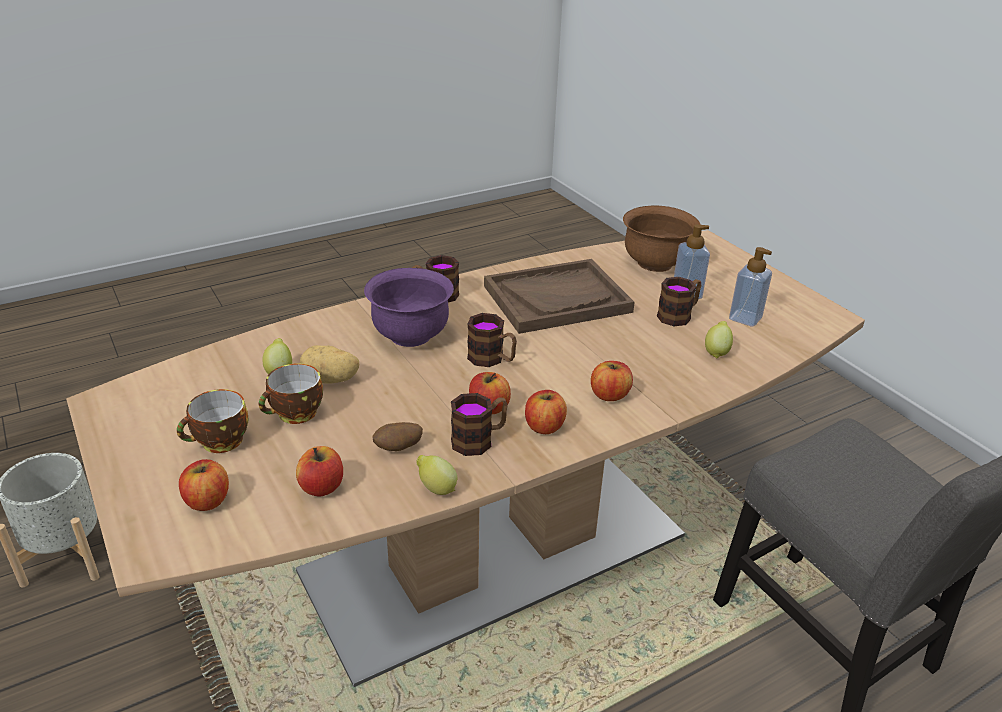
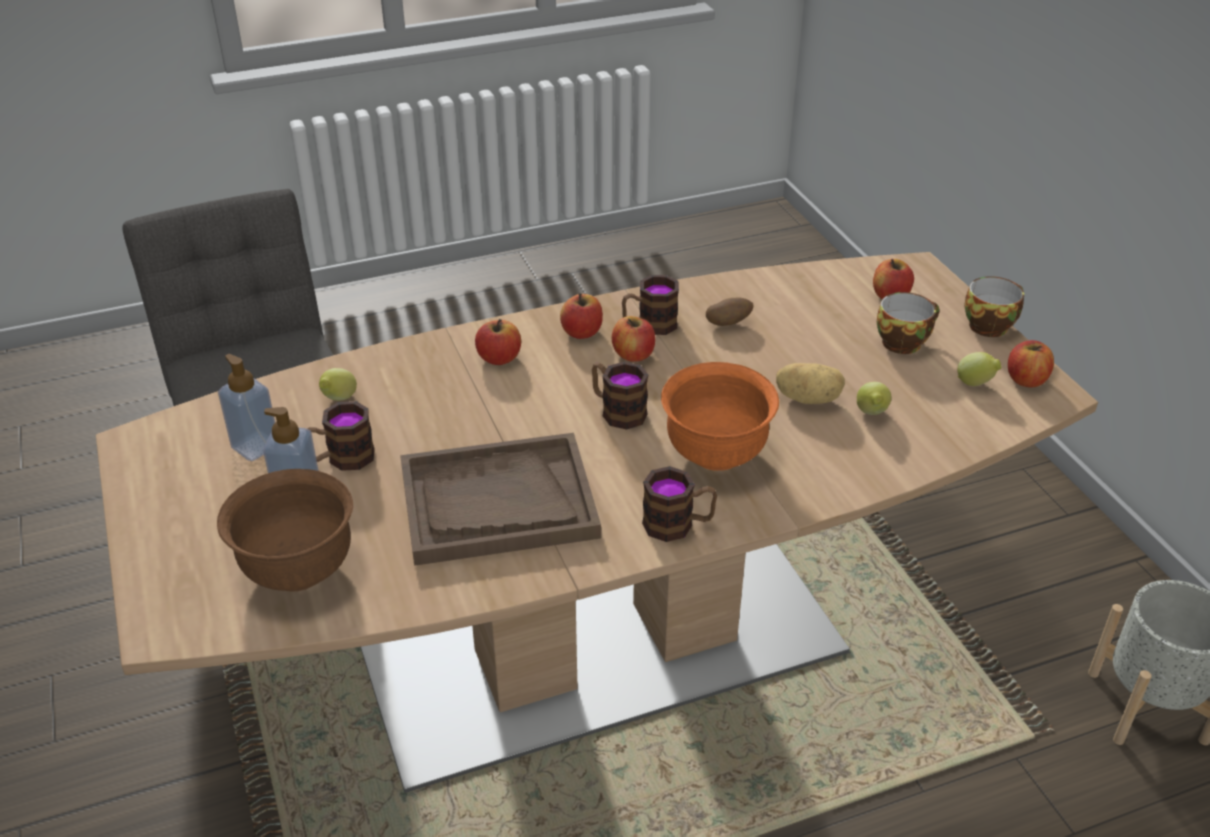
camera: 170 degrees left, 5 degrees up
cup [259,363,323,424] -> cup moved to [964,276,1024,337]
apple [296,446,343,497] -> apple moved to [1008,340,1054,387]
purple bowl [364,268,454,347] -> orange bowl [661,362,779,471]
lemon [417,455,457,495] -> lemon moved to [957,352,1002,386]

